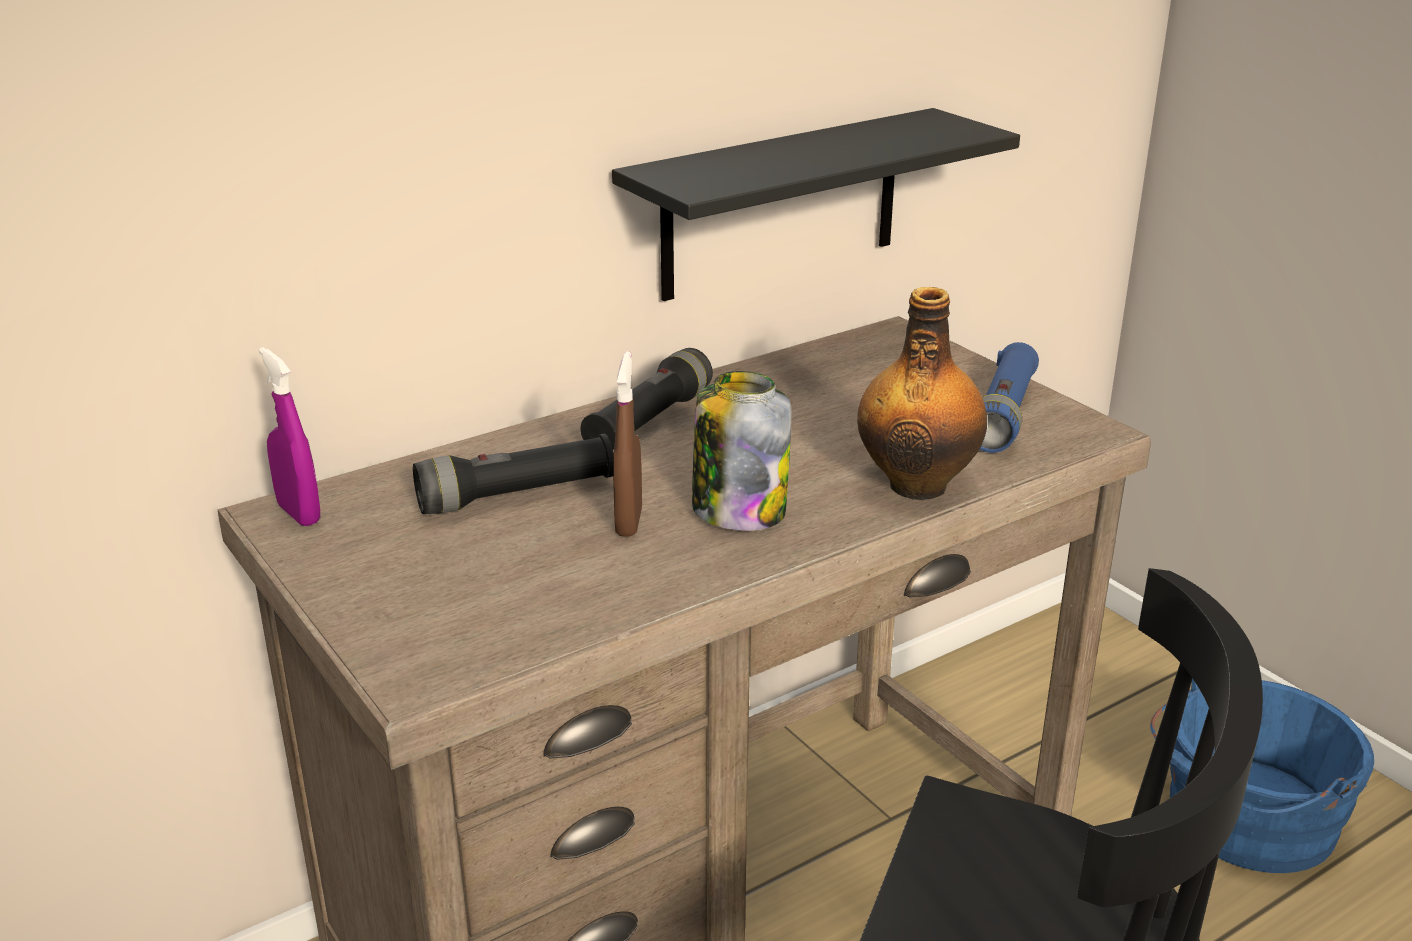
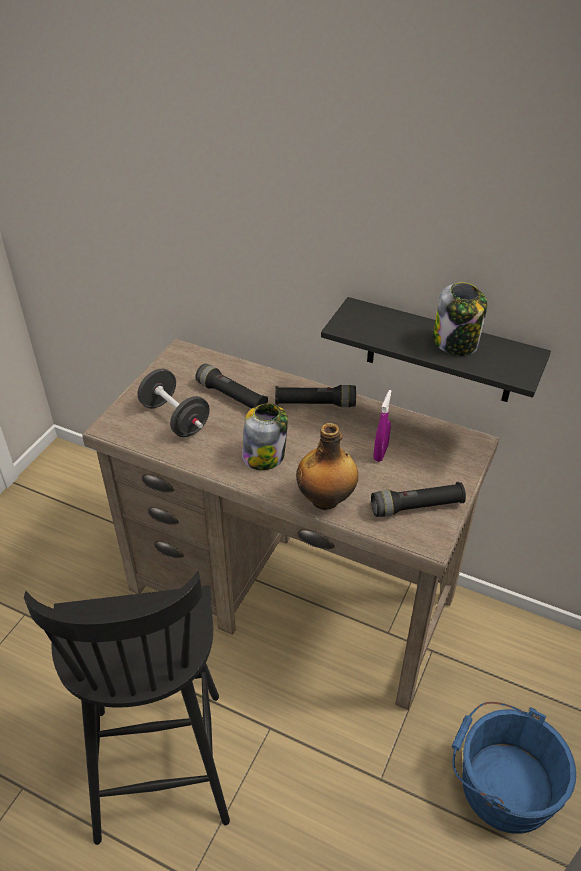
camera: 60 degrees right, 15 degrees up
purple spray bottle [259,347,320,526] -> purple spray bottle moved to [373,390,392,462]
brown spray bottle [613,352,642,537] -> none
blue flashlight [980,342,1039,453] -> black flashlight [371,482,466,517]
none -> black dumbbell [138,369,210,437]
none -> jar [433,282,487,356]

